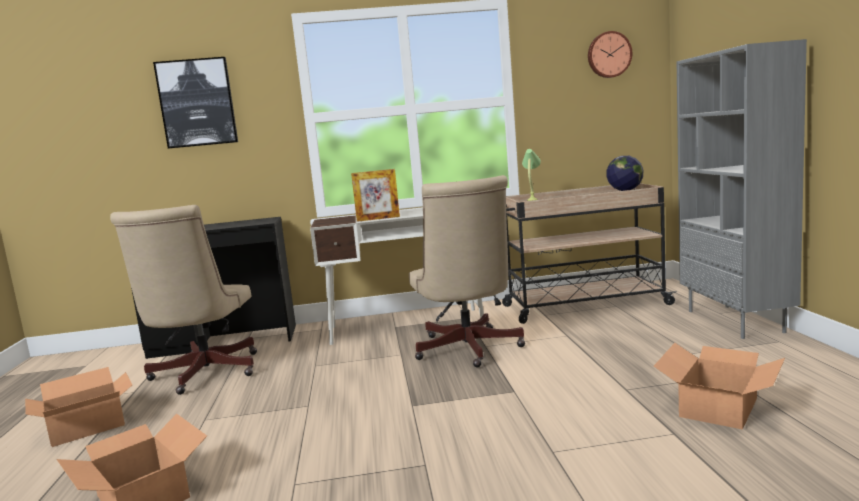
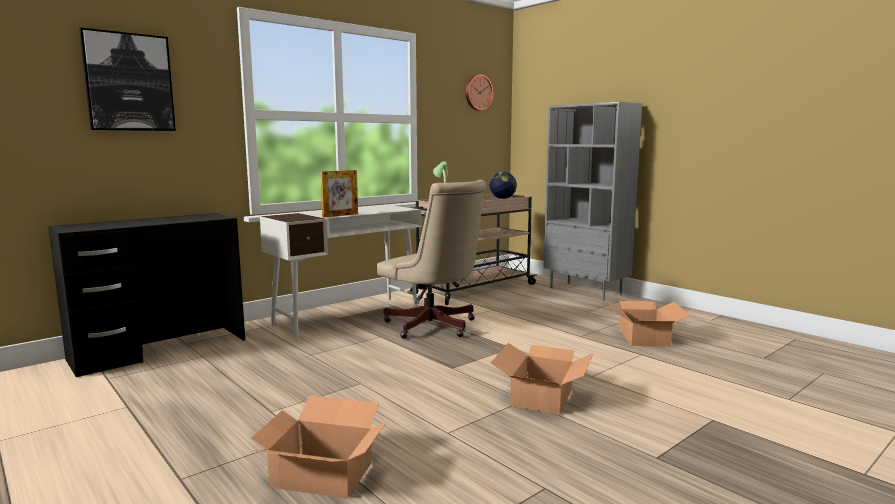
camera: 35 degrees left, 0 degrees up
cardboard box [25,367,132,447] -> cardboard box moved to [491,343,594,415]
beige office chair [110,205,257,395] -> none

